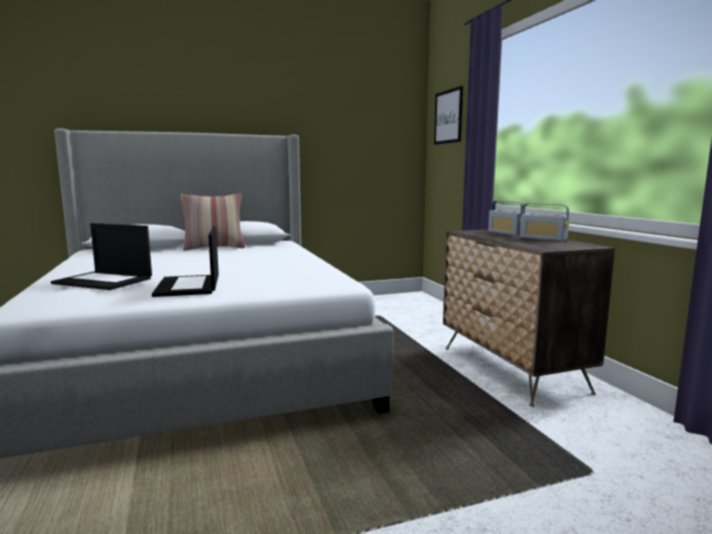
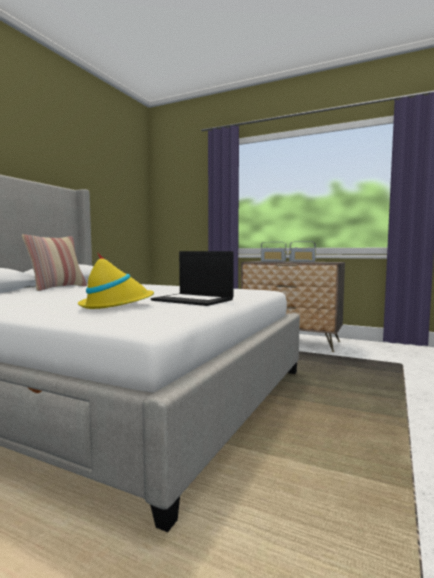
camera: 45 degrees left, 5 degrees down
laptop [51,223,152,290] -> yellow hat [78,252,154,309]
picture [434,86,463,145] -> none

